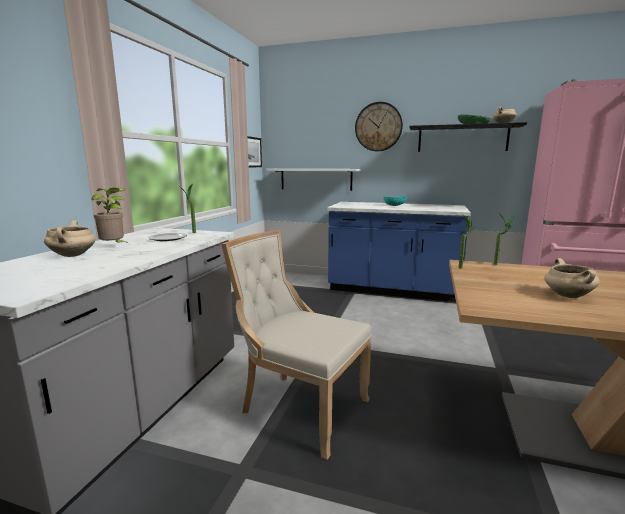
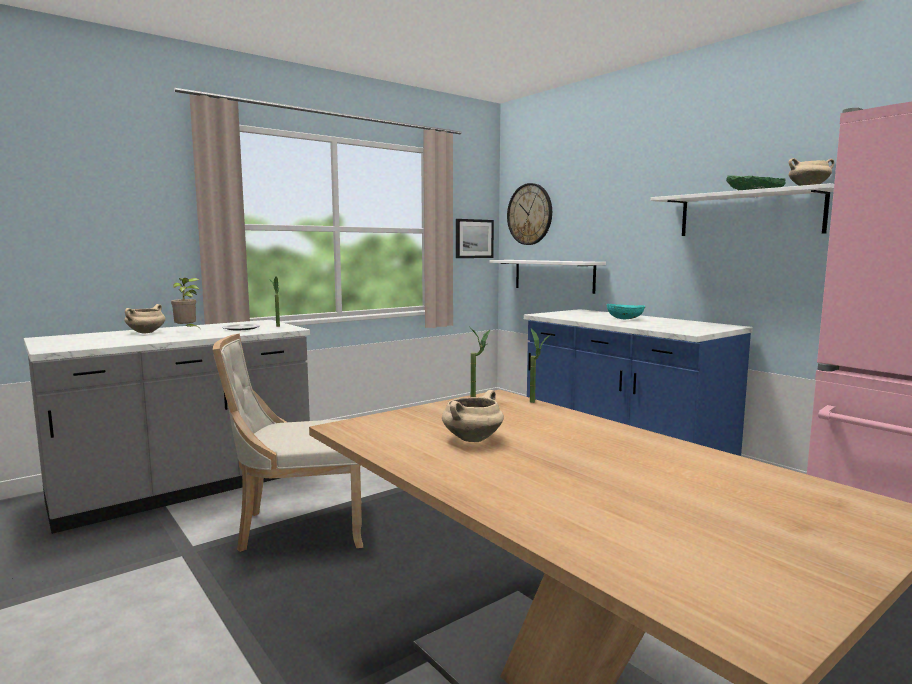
camera: 35 degrees right, 5 degrees down
beige chair [222,230,372,460] -> beige chair turned 75 degrees counterclockwise [213,334,363,552]
wall clock [355,102,403,152] -> wall clock moved to [507,183,552,245]
black shelf [409,122,527,152] -> white shelf [651,183,834,236]

